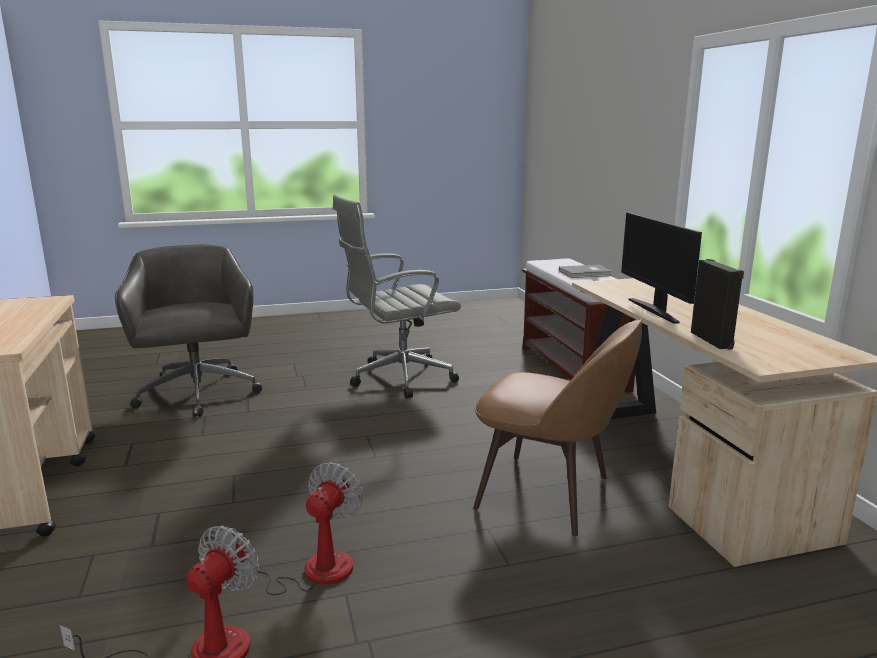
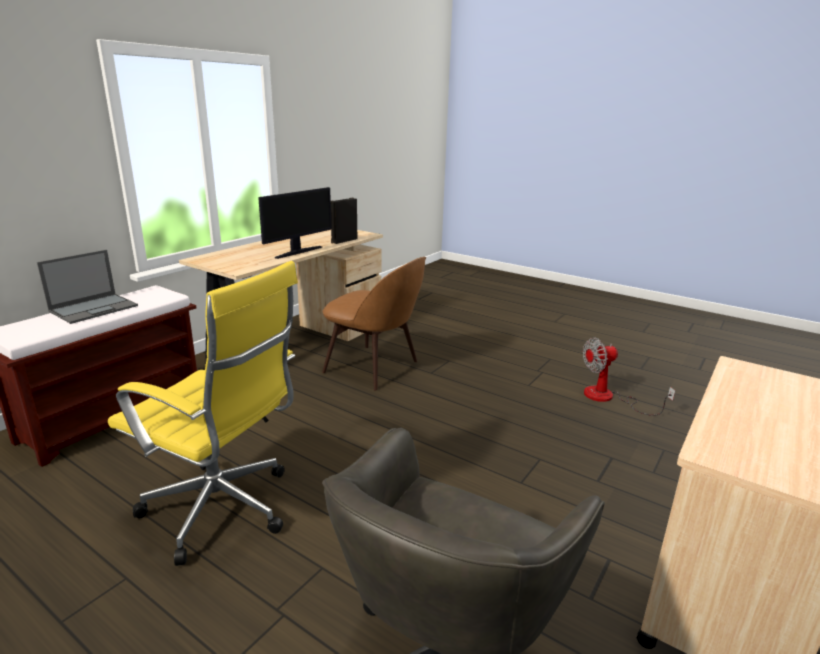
camera: 130 degrees left, 5 degrees up
fan [203,462,363,595] -> none
grey office chair [333,195,461,399] -> yellow office chair [108,261,298,566]
brown chair [473,319,643,536] -> brown chair turned 135 degrees clockwise [322,257,426,390]
grey book [559,265,612,278] -> laptop [37,250,138,324]

